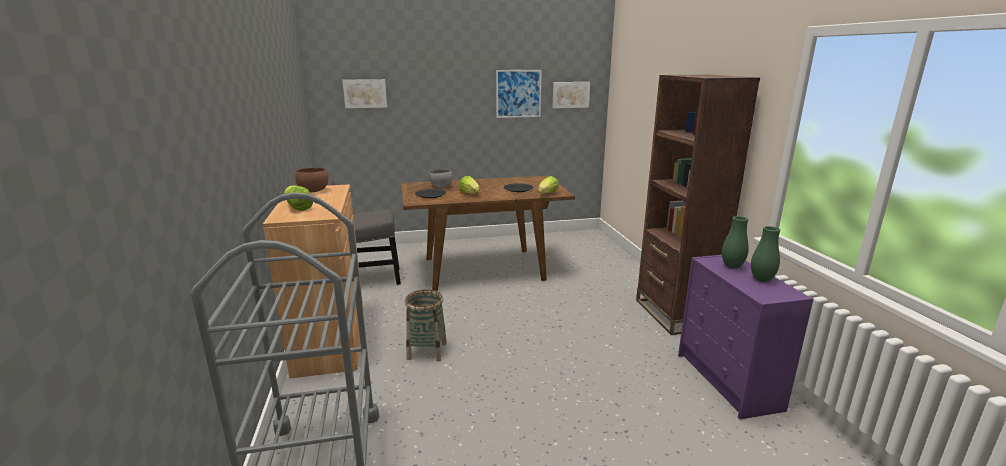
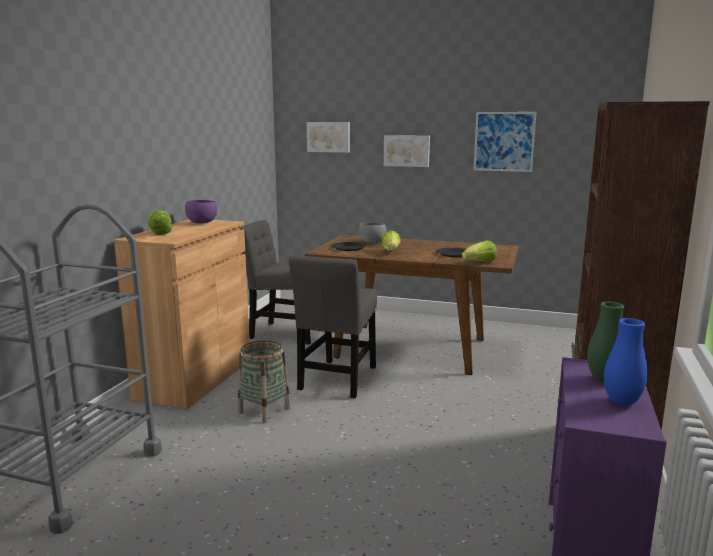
camera: 30 degrees right, 5 degrees down
brown bowl [295,168,329,192] -> purple bowl [185,200,217,224]
picture [552,82,590,108] -> picture moved to [384,135,430,167]
green vase [751,226,780,282] -> blue vase [604,318,648,406]
none -> grey chair [289,255,377,398]

